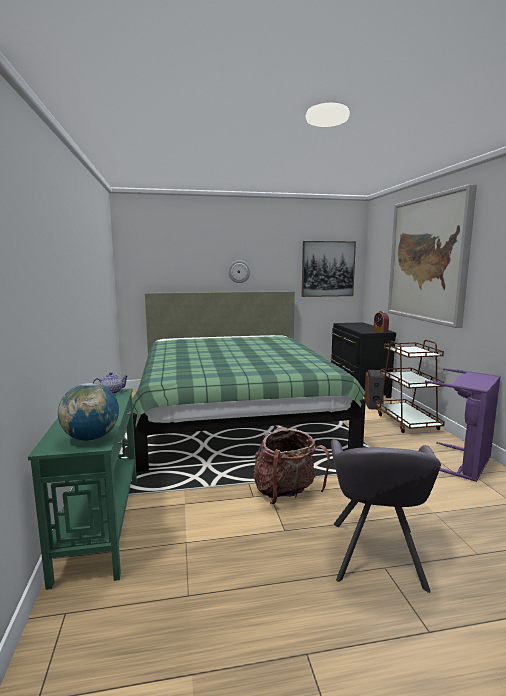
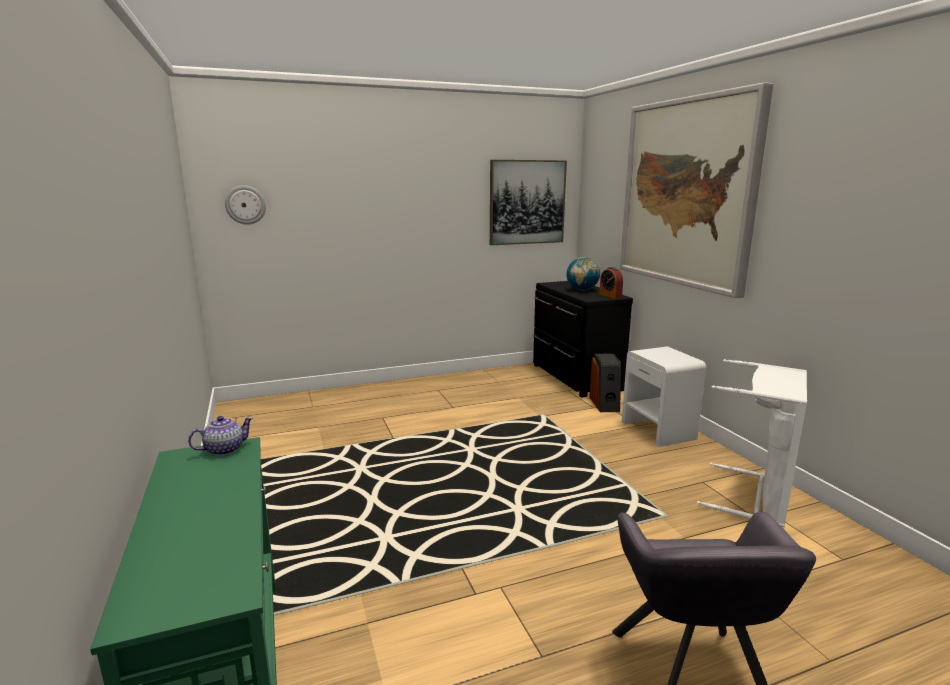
camera: 10 degrees left, 5 degrees up
globe [58,383,119,441] -> globe moved to [567,257,600,291]
green bed [132,291,366,472] -> none
wall clock [228,260,250,283] -> wall clock moved to [225,185,266,225]
backpack [254,427,330,504] -> none
brown cart [375,340,445,433] -> white nightstand [622,347,706,447]
purple laundry basket [425,368,501,482] -> white laundry basket [697,359,807,527]

